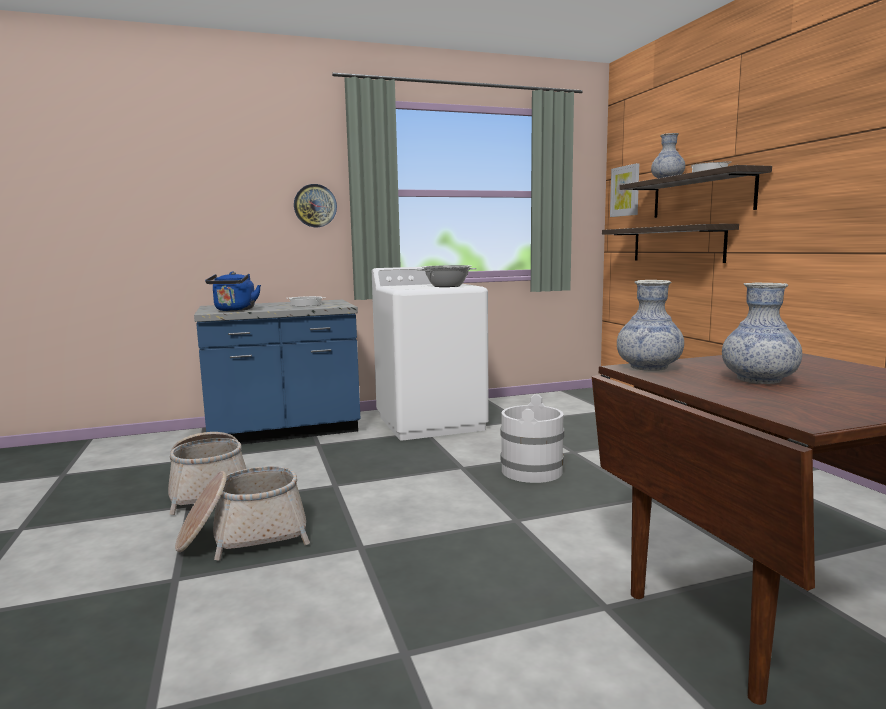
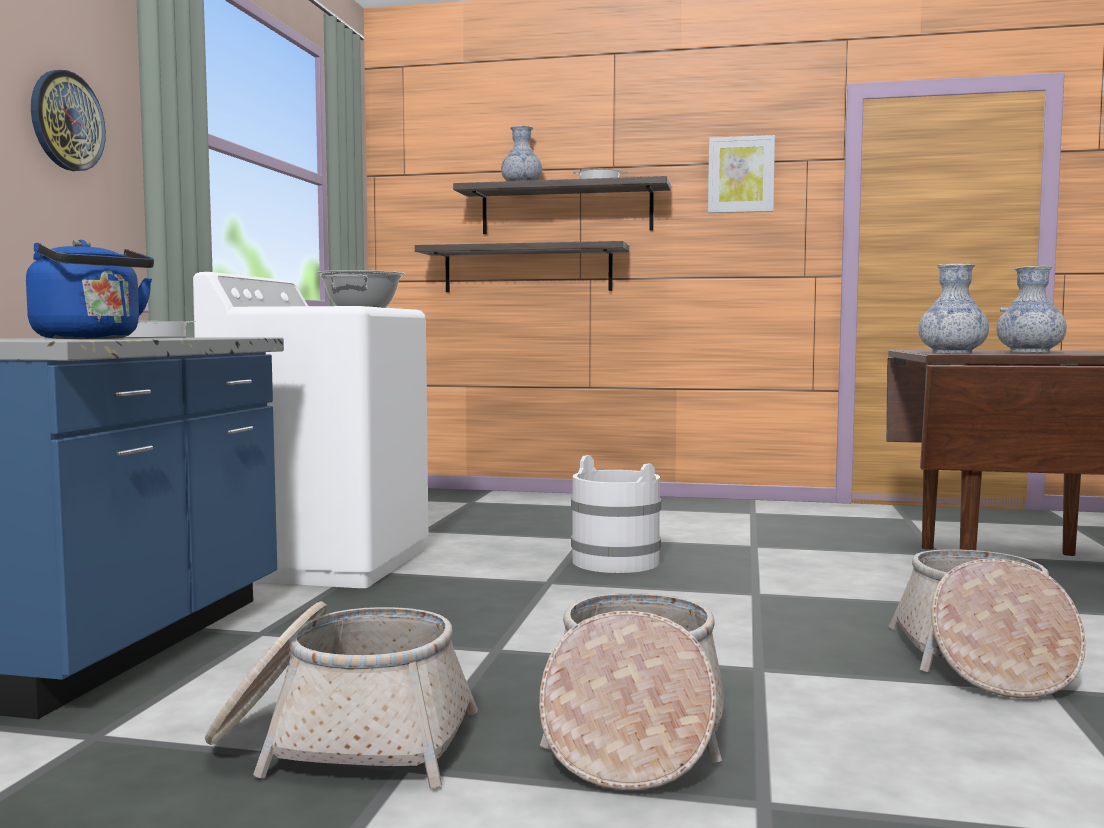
camera: 60 degrees left, 5 degrees down
picture [610,163,639,217] -> picture moved to [708,135,775,213]
none -> basket [889,549,1086,698]

